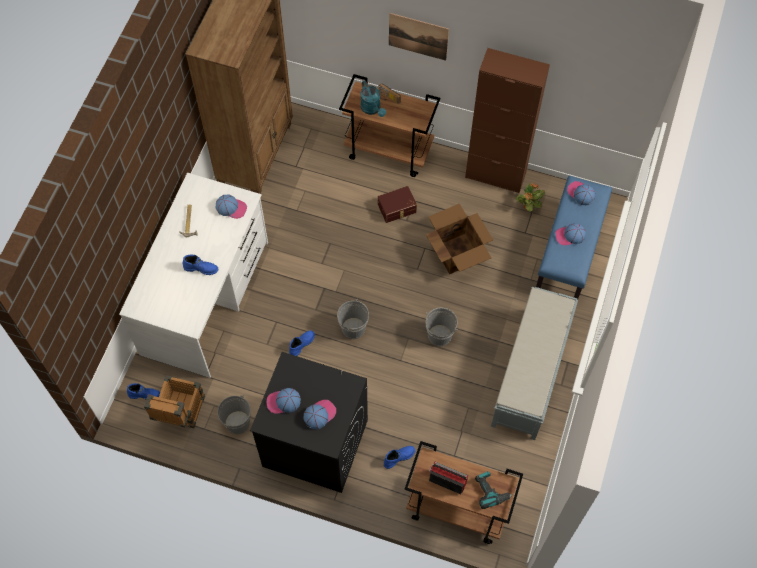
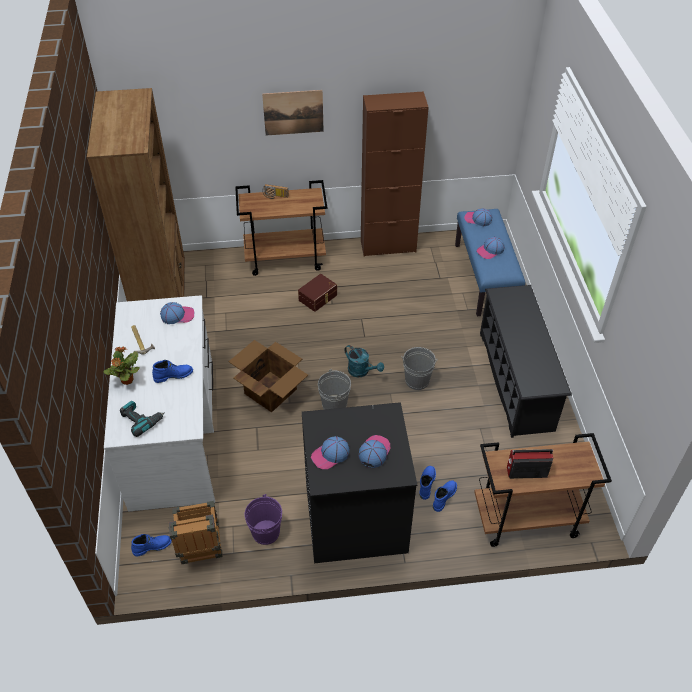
camera: 25 degrees left, 15 degrees down
grey bucket [218,395,251,434] -> purple bucket [245,494,282,545]
blue boot [289,331,315,356] -> blue boot moved to [419,466,436,500]
turquoise watering can [360,81,386,117] -> turquoise watering can moved to [344,345,384,377]
cardboard box [426,203,493,274] -> cardboard box moved to [228,340,308,413]
power drill [475,471,513,509] -> power drill moved to [120,401,165,437]
grey bench [491,287,578,440] -> black shoe rack [480,285,572,438]
potted plant [516,183,545,212] -> potted plant moved to [103,346,140,385]

